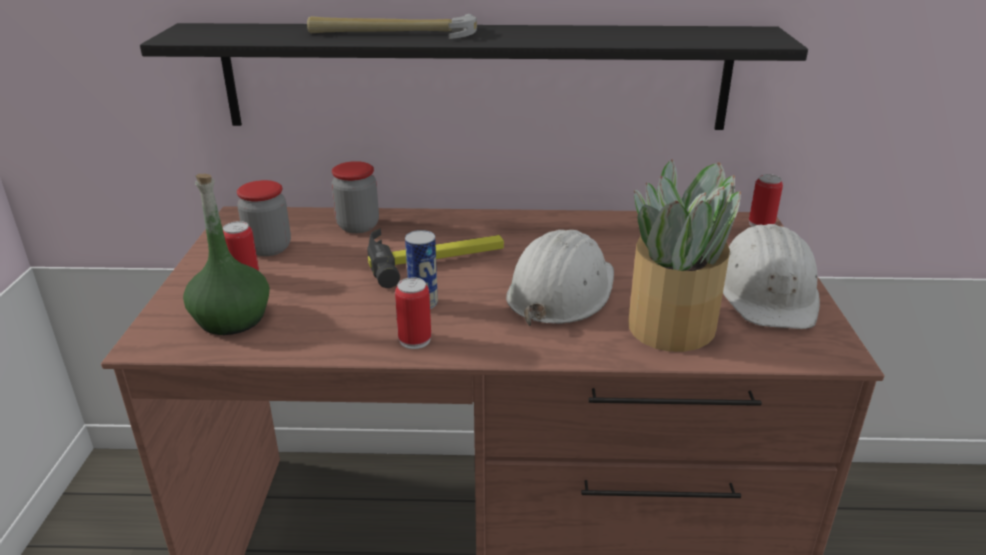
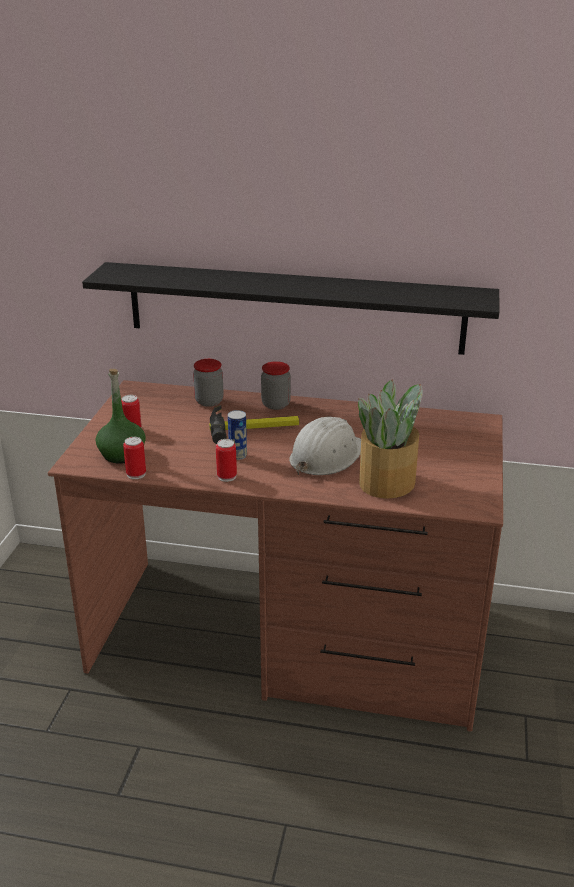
camera: 10 degrees right, 0 degrees up
jar [237,180,291,256] -> jar moved to [261,361,291,410]
hammer [307,14,477,39] -> none
white hard hat [723,224,820,329] -> none
can [749,174,783,227] -> can moved to [123,437,146,479]

